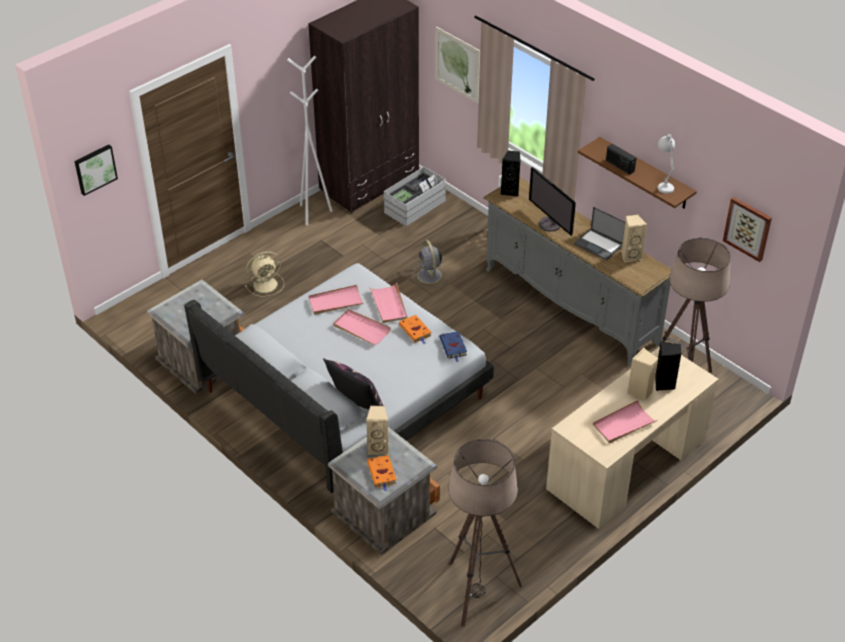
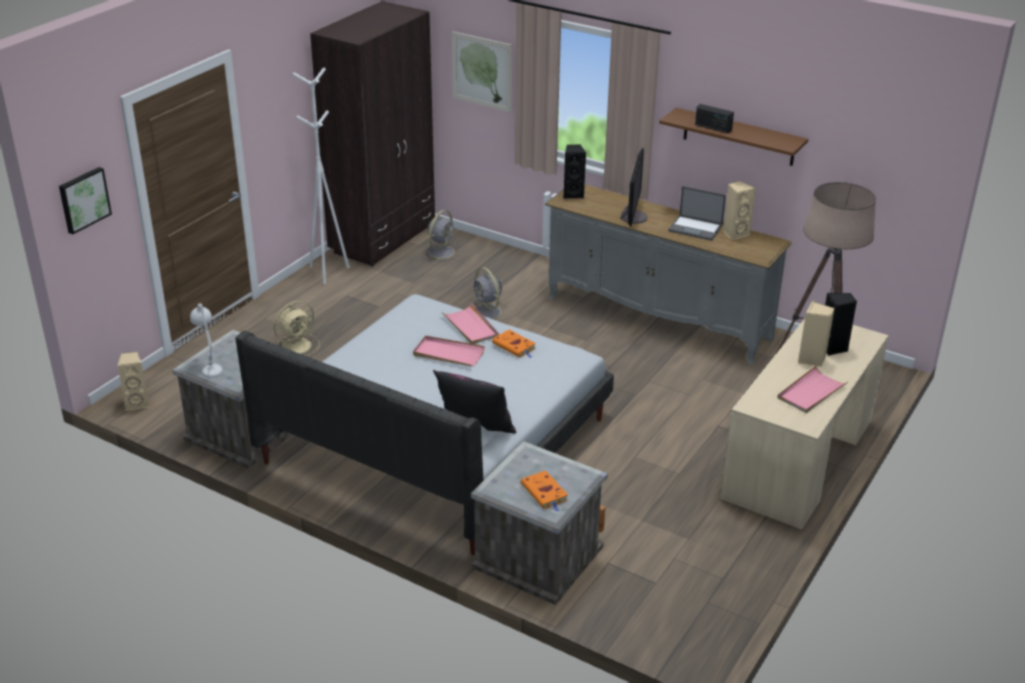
camera: 15 degrees left, 10 degrees down
pink tray [308,285,364,315] -> none
beige speaker [366,406,389,455] -> beige speaker moved to [117,351,149,411]
grey storage box [384,167,446,226] -> grey fan [423,210,462,262]
blue book [439,331,467,362] -> none
floor lamp [448,439,522,627] -> none
monitor [529,167,576,236] -> monitor turned 120 degrees counterclockwise [620,148,647,226]
white table lamp [657,134,675,194] -> white table lamp moved to [190,303,223,378]
picture [723,197,772,262] -> none

